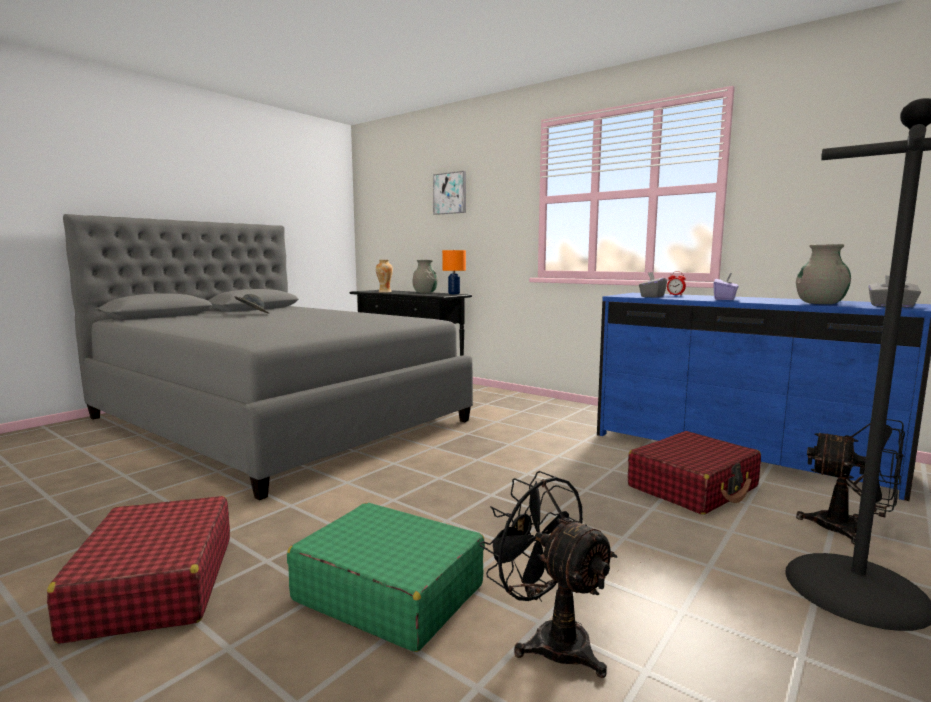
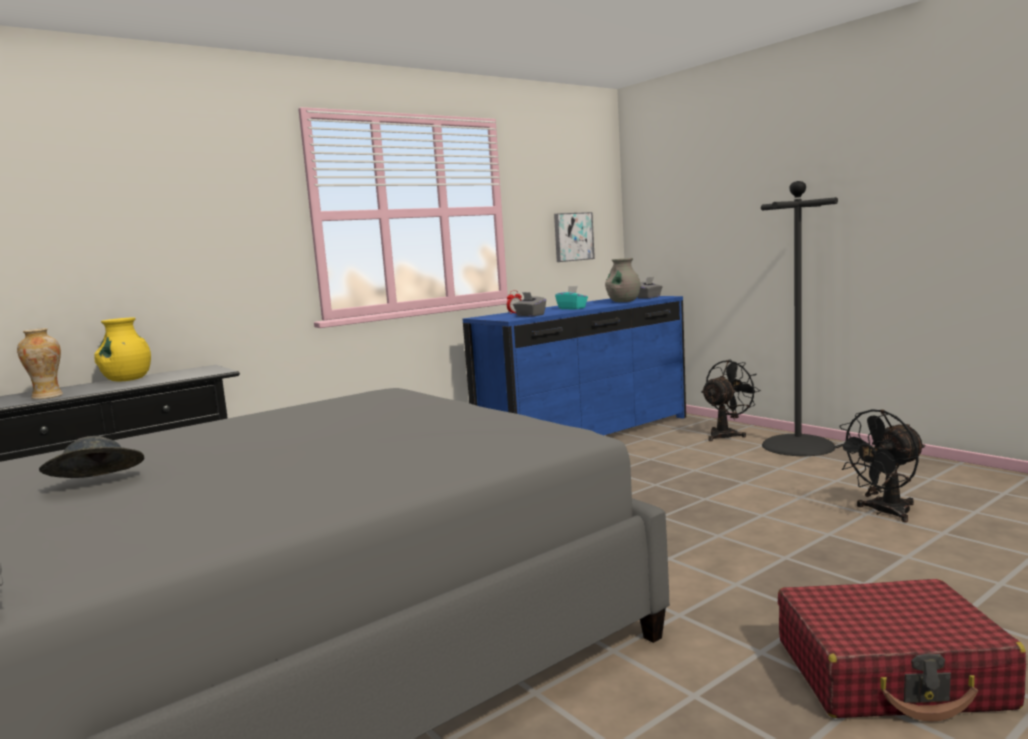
camera: 75 degrees left, 0 degrees up
green suitcase [287,503,485,652] -> none
grey vase [412,260,438,293] -> yellow vase [94,317,151,382]
picture [433,171,466,215] -> picture moved to [554,212,595,262]
orange table lamp [442,250,466,294] -> none
red suitcase [628,431,761,515] -> none
purple tissue box [714,273,739,300] -> turquoise tissue box [555,286,588,310]

